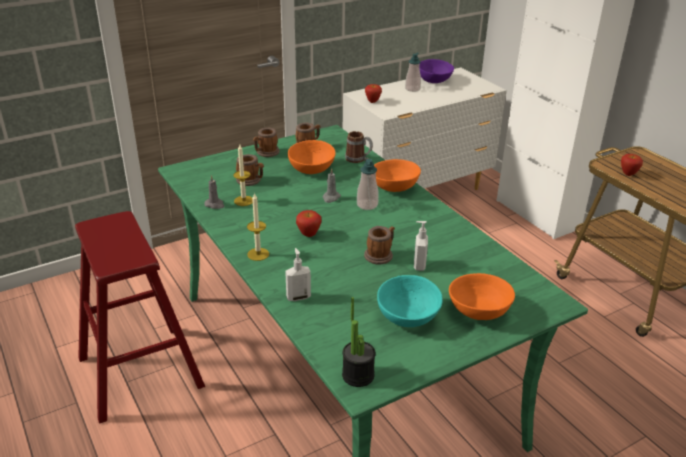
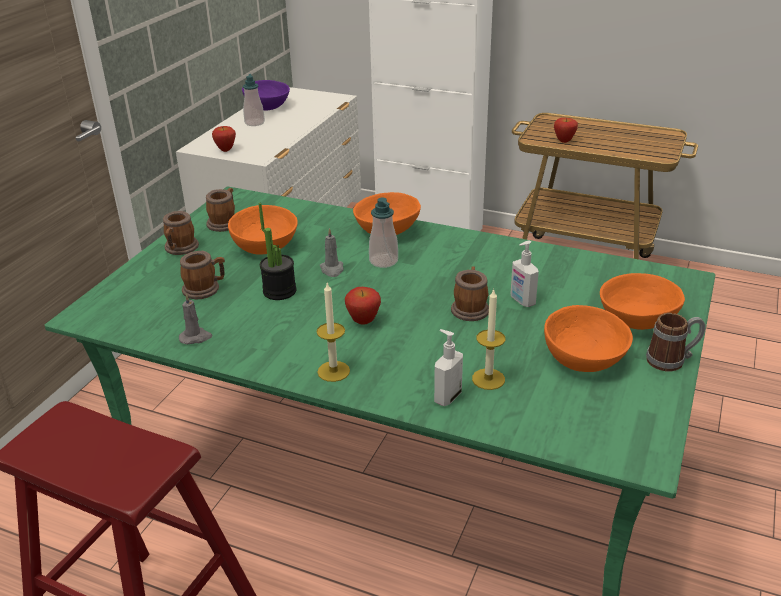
camera: 35 degrees left, 0 degrees up
candle [233,145,253,206] -> candle moved to [472,289,505,390]
potted plant [342,297,376,387] -> potted plant moved to [259,203,296,300]
mug [345,131,373,163] -> mug moved to [646,313,706,371]
turquoise bowl [377,275,443,327] -> orange bowl [544,305,633,372]

